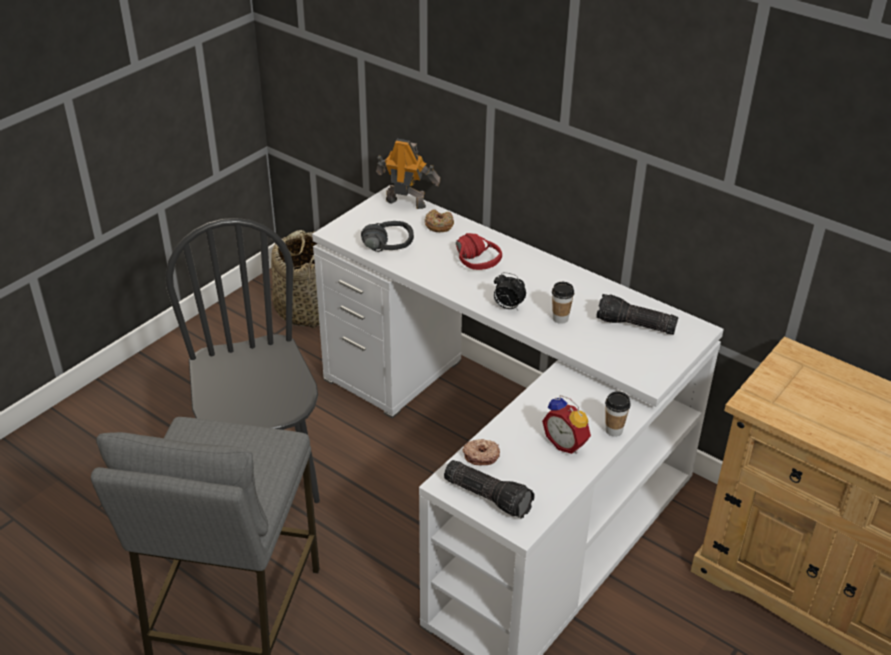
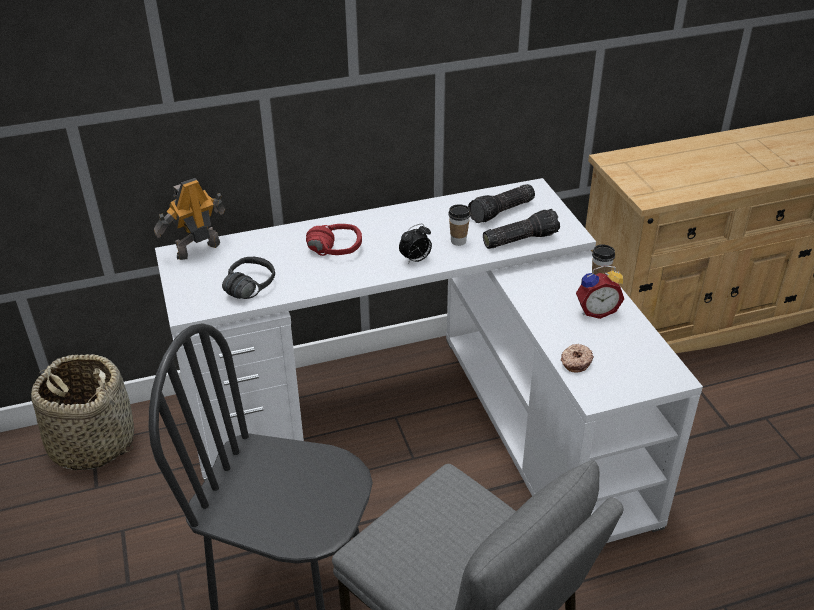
camera: 55 degrees left, 0 degrees up
donut [425,209,454,232] -> none
flashlight [444,460,535,518] -> flashlight moved to [483,209,560,249]

